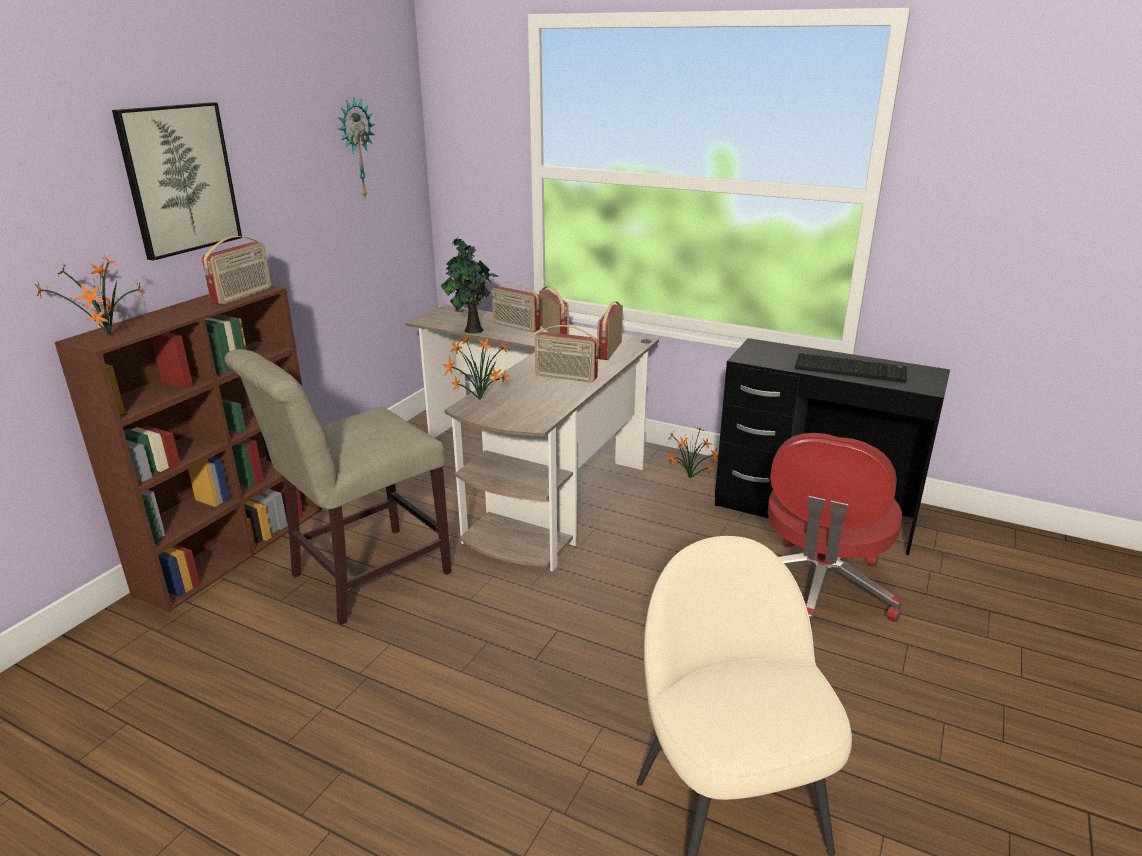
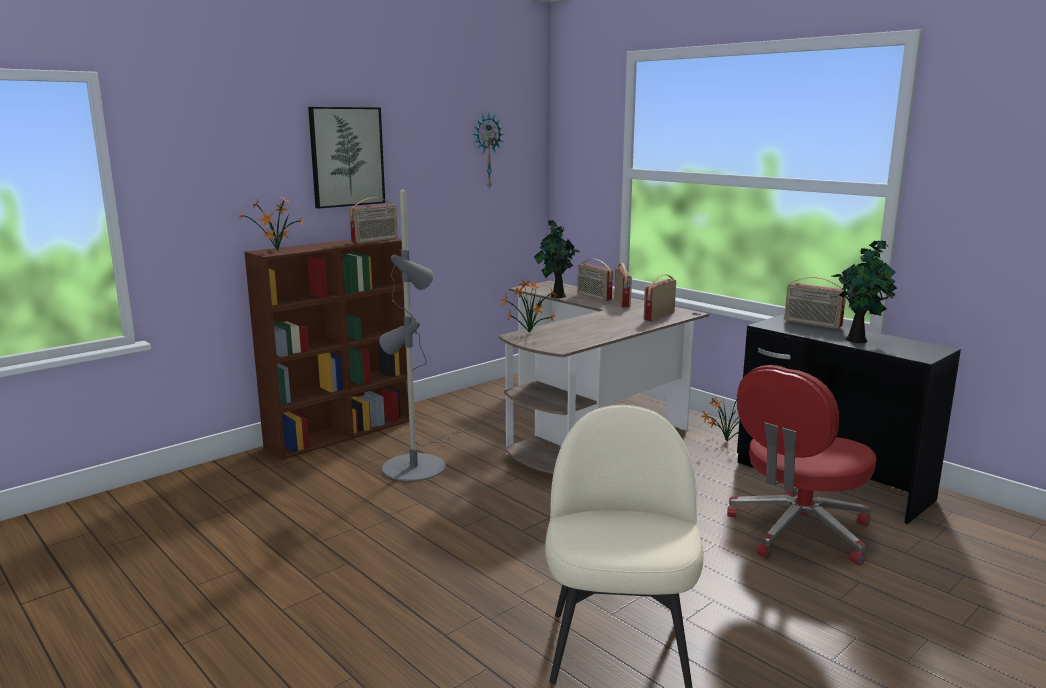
camera: 20 degrees right, 10 degrees down
beige chair [225,349,452,625] -> grey floor lamp [379,190,490,481]
radio [534,325,598,382] -> radio moved to [784,277,846,329]
keyboard [795,353,907,383] -> potted plant [832,241,897,343]

